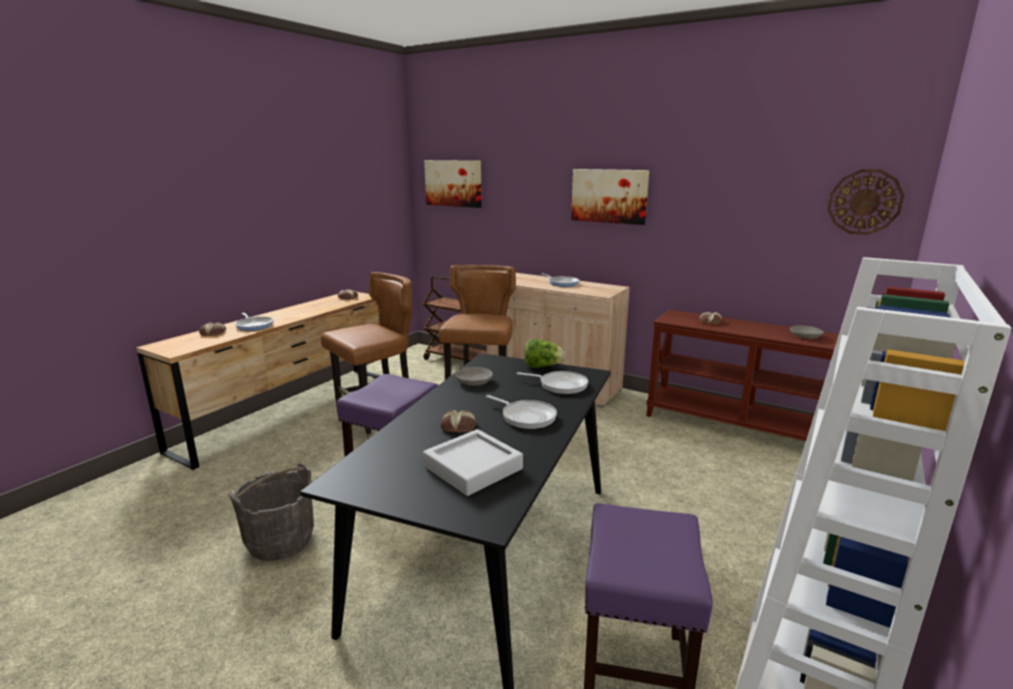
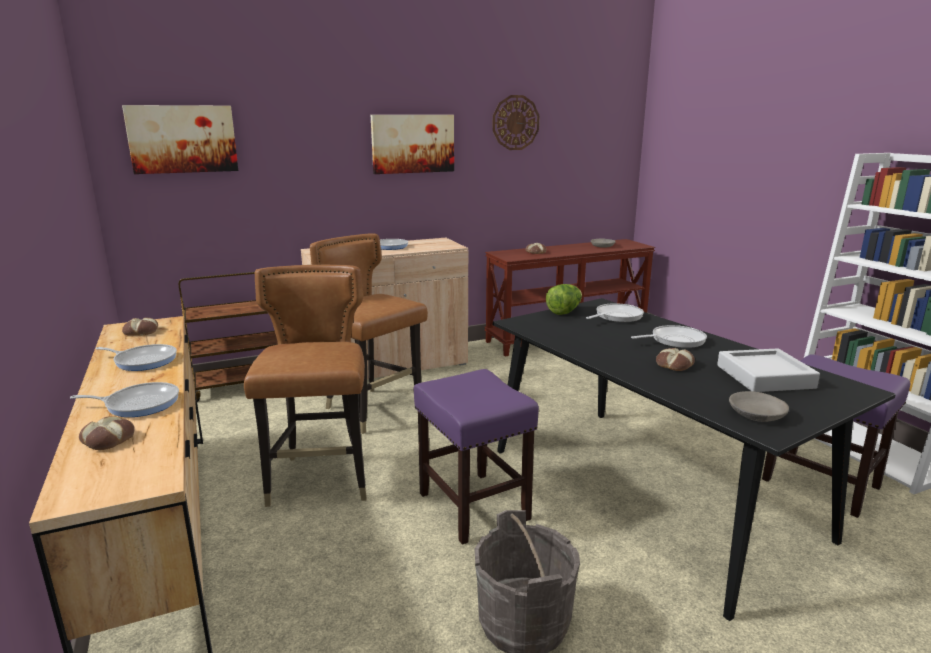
camera: 55 degrees left, 0 degrees up
grey bowl [455,367,493,386] -> grey bowl moved to [729,391,789,422]
wall clock [827,169,904,235] -> wall clock moved to [492,95,540,150]
none -> frying pan [95,344,177,371]

